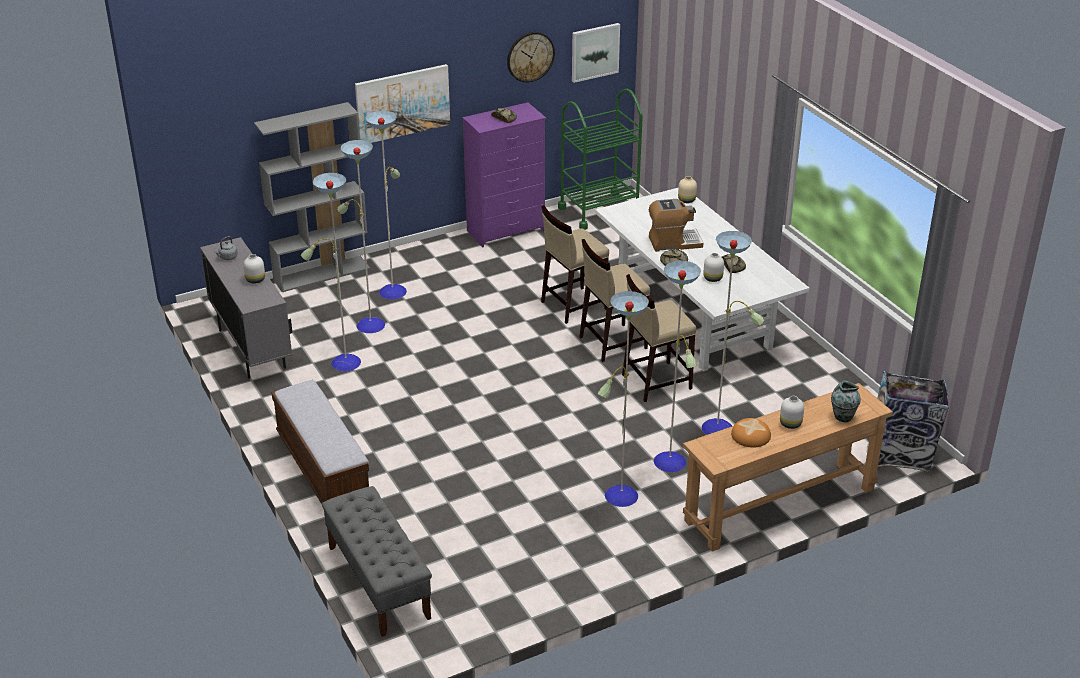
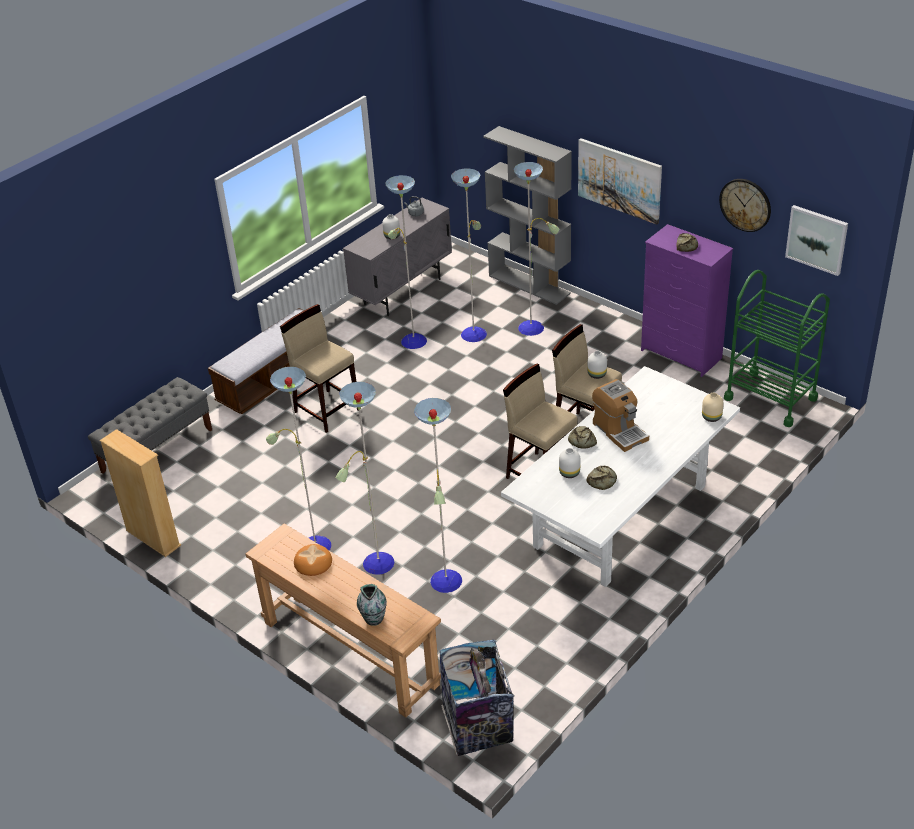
camera: 70 degrees right, 5 degrees up
beige stool [622,274,696,402] -> beige stool moved to [280,304,359,433]
white vase [780,396,804,429] -> white vase moved to [588,351,607,379]
none -> beige bookcase [100,429,181,557]

